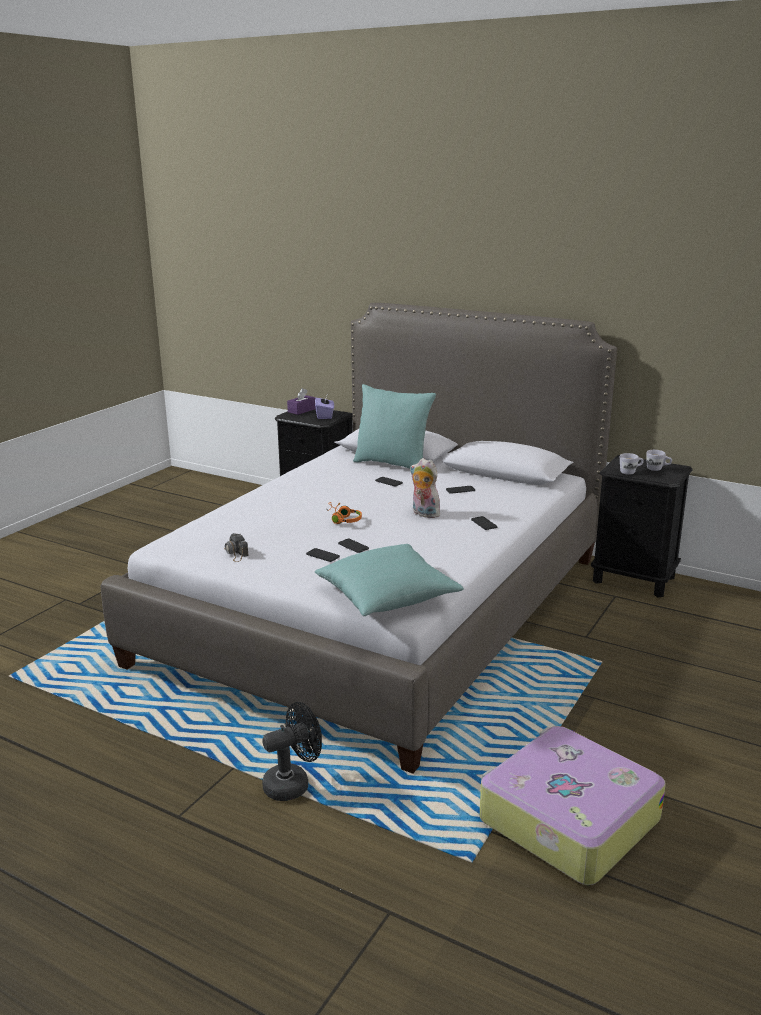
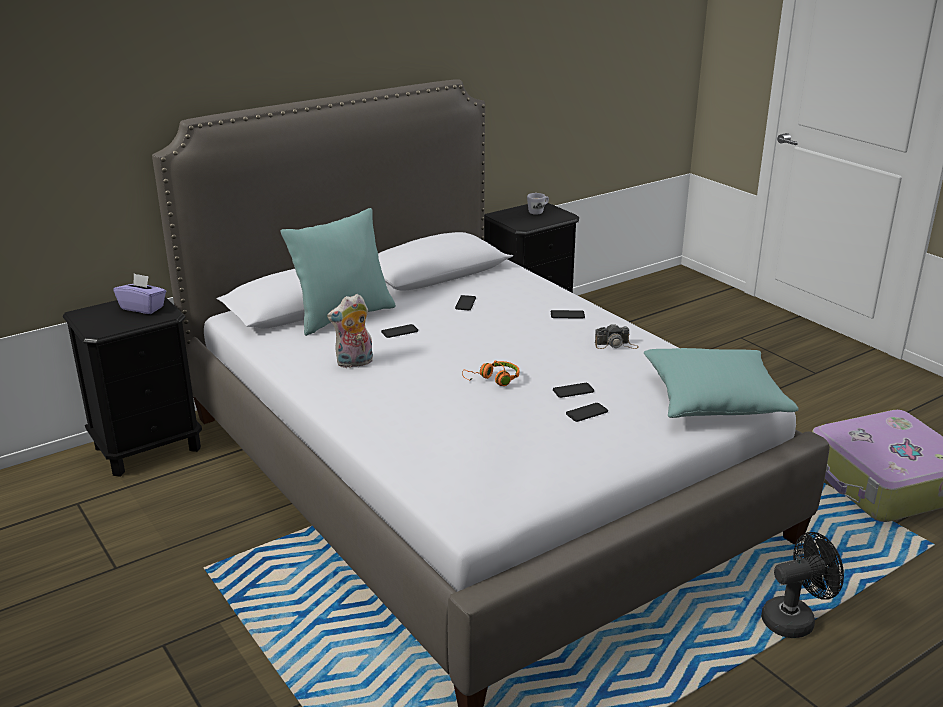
camera: 65 degrees left, 5 degrees up
camera [224,533,249,562] -> camera moved to [595,324,639,349]
black fan [262,702,322,801] -> black fan turned 75 degrees clockwise [761,532,844,638]
purple tissue box [287,388,316,415] -> none
plush toy [410,458,440,518] -> plush toy moved to [327,294,373,368]
white mug [620,453,644,475] -> none

